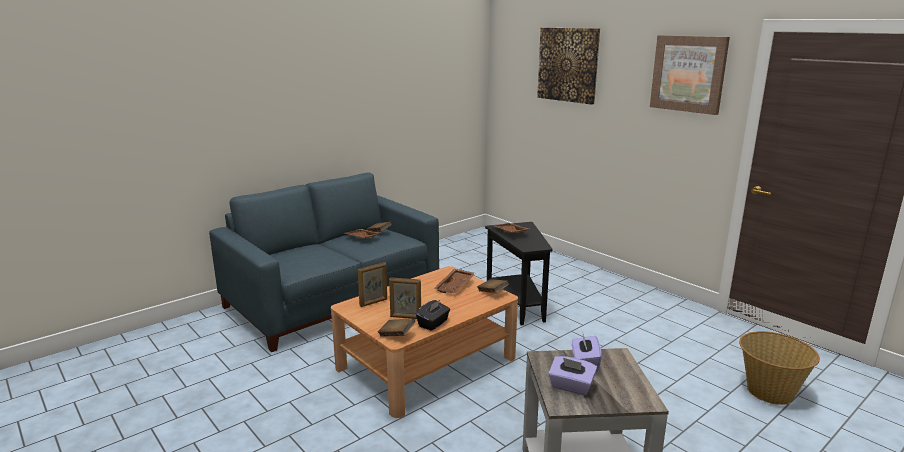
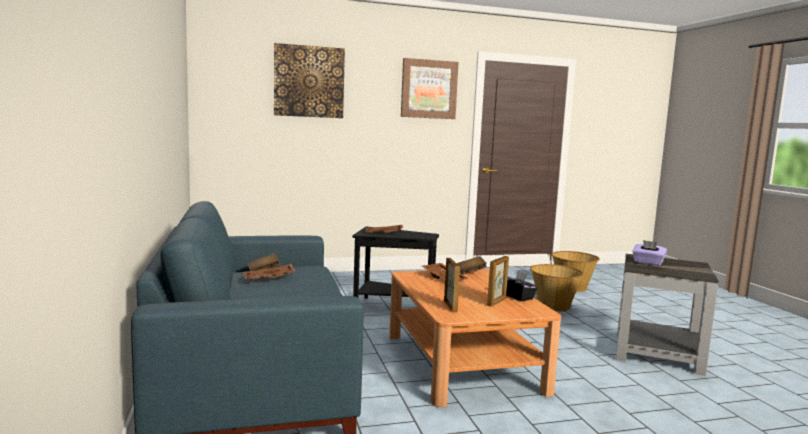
camera: 65 degrees left, 10 degrees down
brown book [378,319,415,337] -> none
purple tissue box [548,356,597,396] -> none
none -> basket [530,264,584,311]

